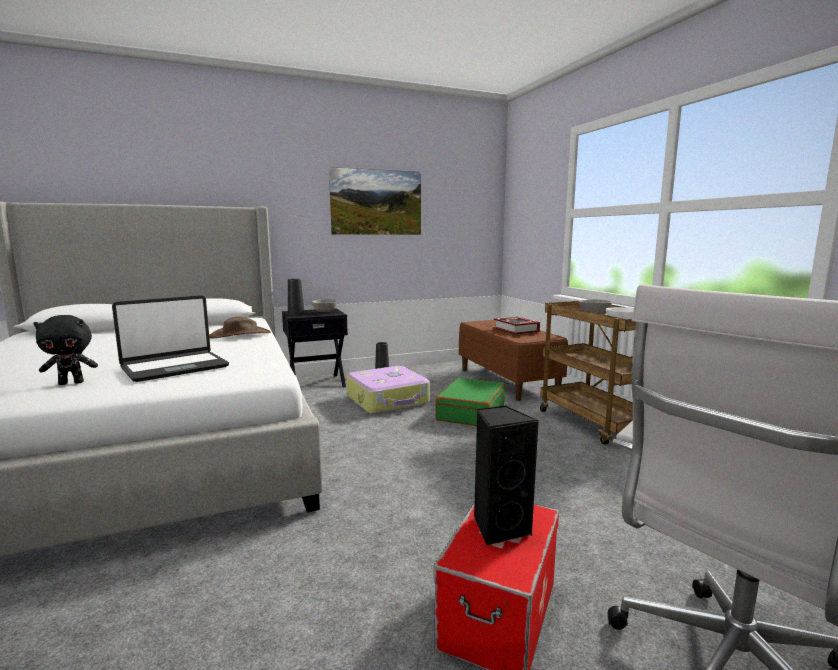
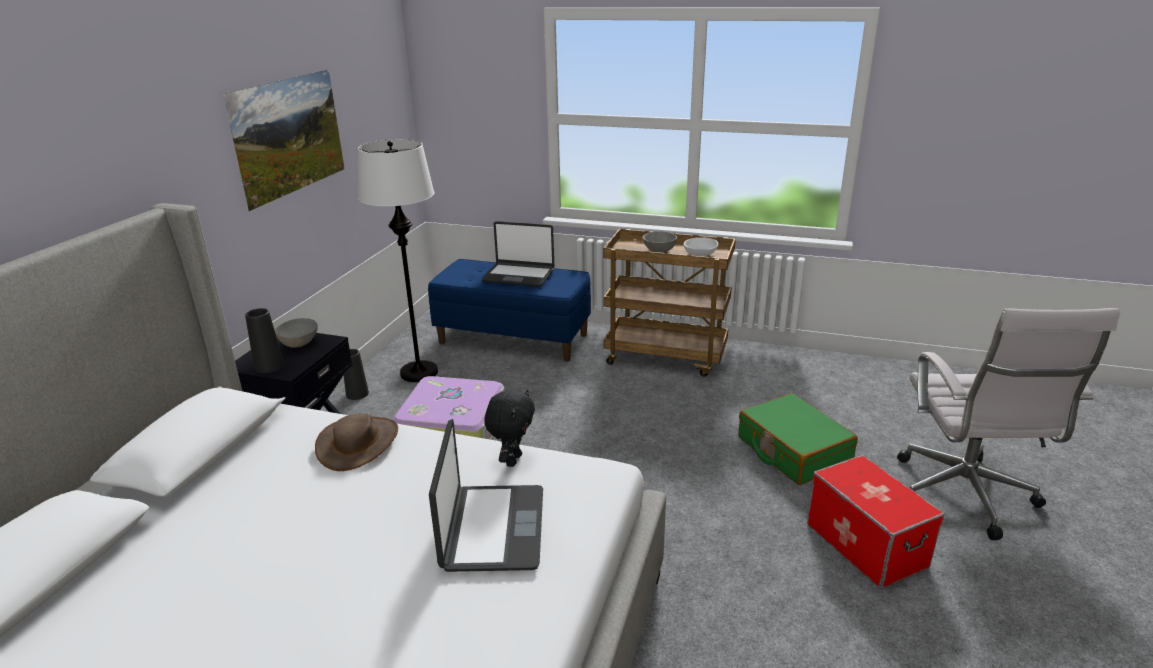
camera: 50 degrees left, 15 degrees up
black plush toy [33,315,98,385] -> black plush toy moved to [484,389,535,467]
green suitcase [435,378,505,426] -> green suitcase moved to [738,393,858,485]
brown bench [459,320,568,401] -> blue bench [428,259,591,361]
black speaker [474,405,539,545] -> none
book [493,317,540,335] -> laptop [482,221,554,287]
none -> white floor lamp [358,139,438,382]

